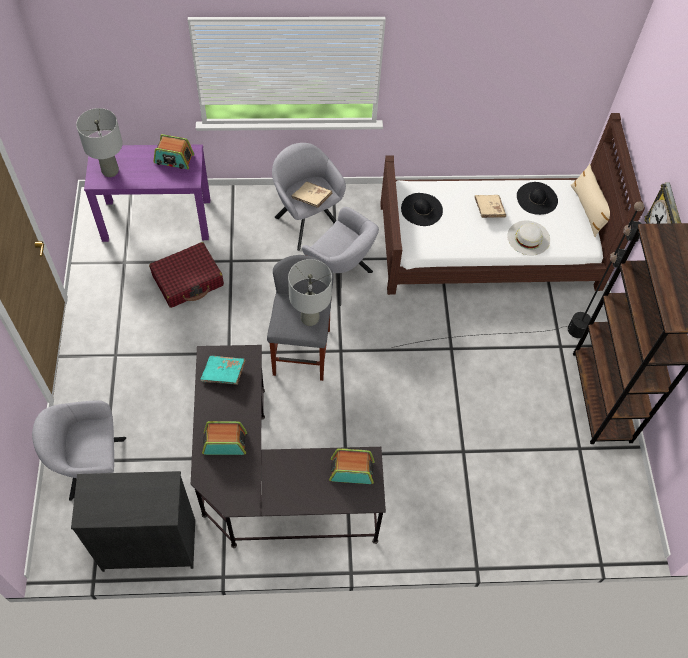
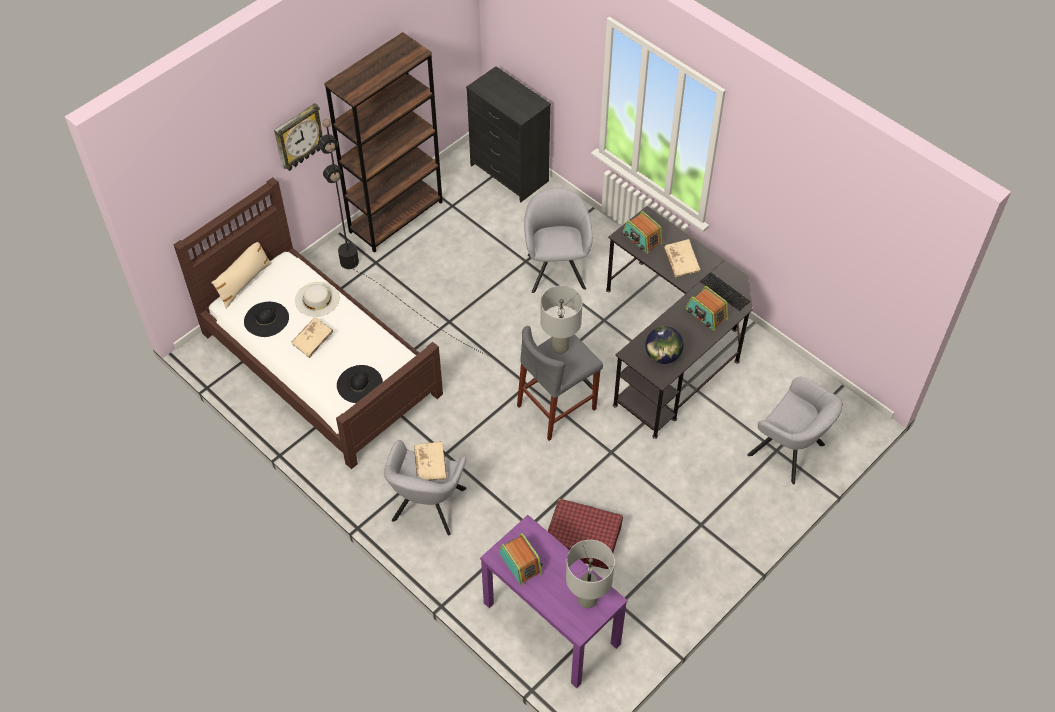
camera: 130 degrees left, 5 degrees down
black dresser [71,471,195,572] -> black dresser moved to [466,66,551,202]
turquoise book [200,356,246,385] -> globe [645,326,683,364]
grey armchair [302,207,379,306] -> grey armchair moved to [524,187,593,293]
none -> beige book [664,239,701,278]
none -> keyboard [700,273,750,311]

